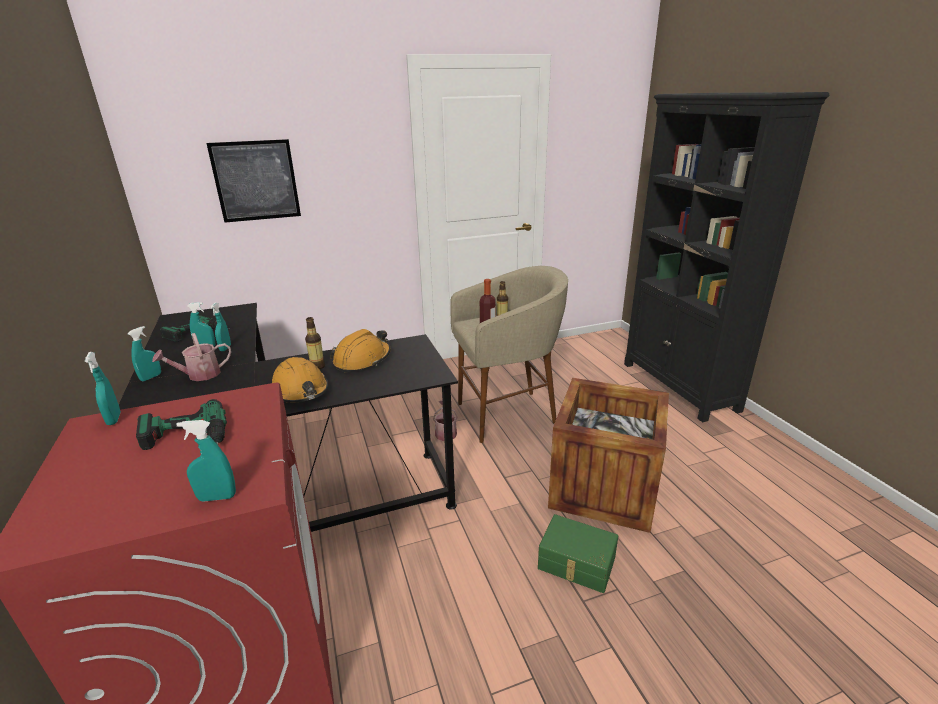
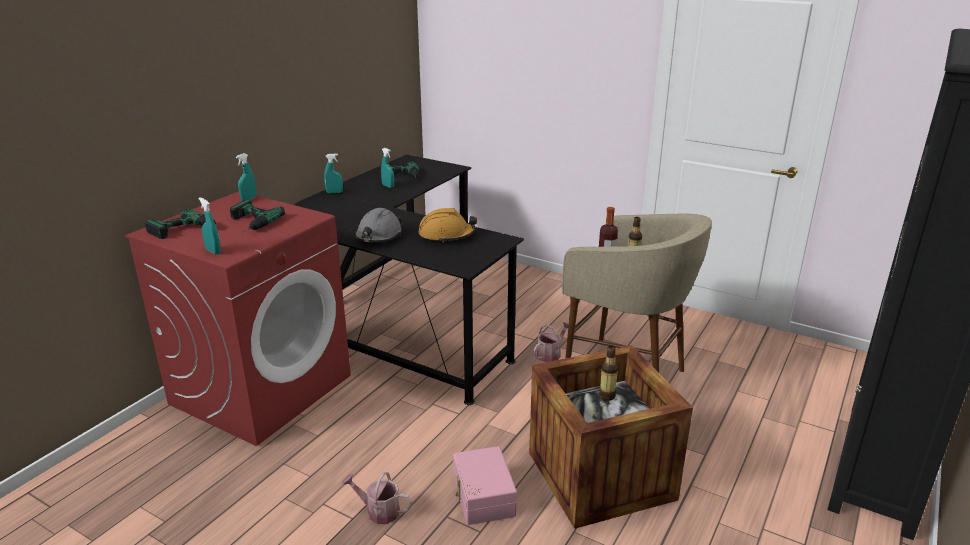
camera: 50 degrees right, 0 degrees up
watering can [152,333,231,381] -> watering can moved to [342,472,412,524]
picture [206,139,301,222] -> none
turquoise spray bottle [210,302,231,351] -> none
orange hard hat [272,357,329,403] -> grey hard hat [355,208,403,242]
bottle [305,317,325,370] -> bottle moved to [599,345,618,401]
green storage box [538,514,618,593] -> pink storage box [453,446,517,525]
none -> power drill [145,209,222,239]

